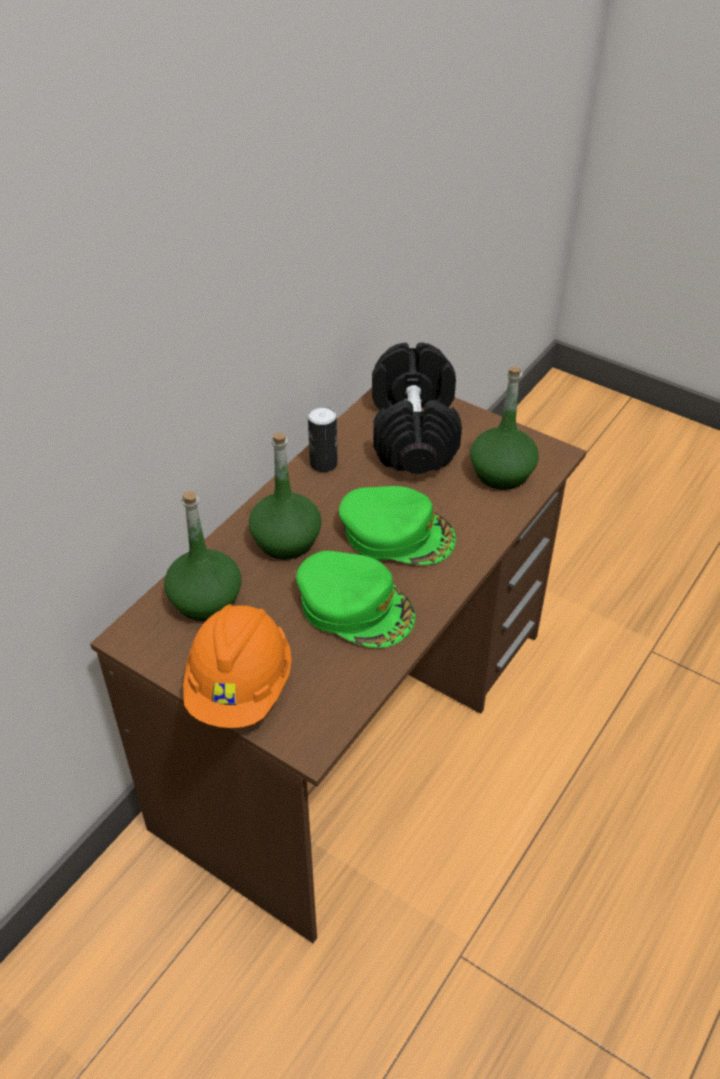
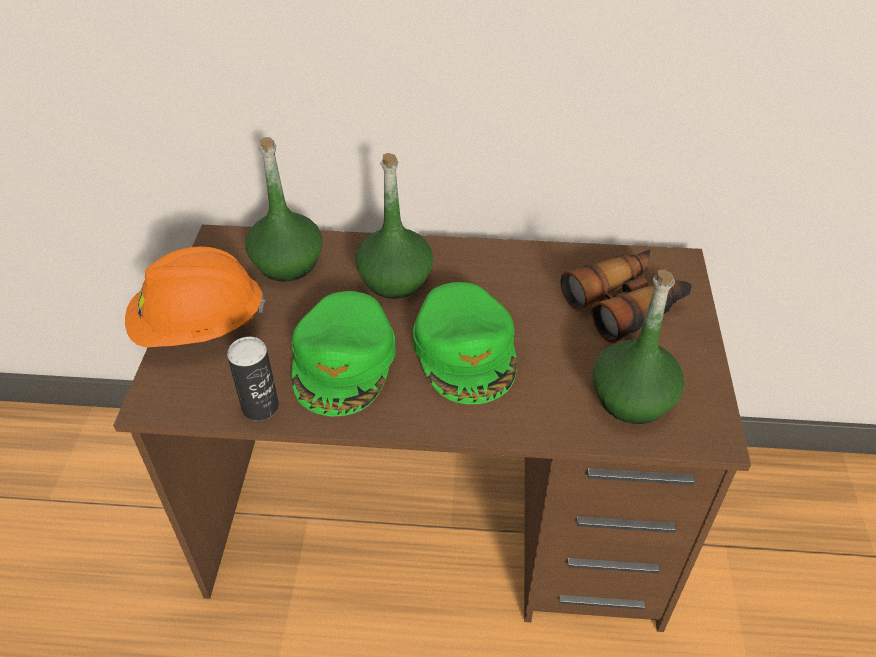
camera: 60 degrees right, 0 degrees up
can [308,406,338,472] -> can moved to [227,337,279,421]
black dumbbell [372,342,462,474] -> binoculars [561,250,692,343]

